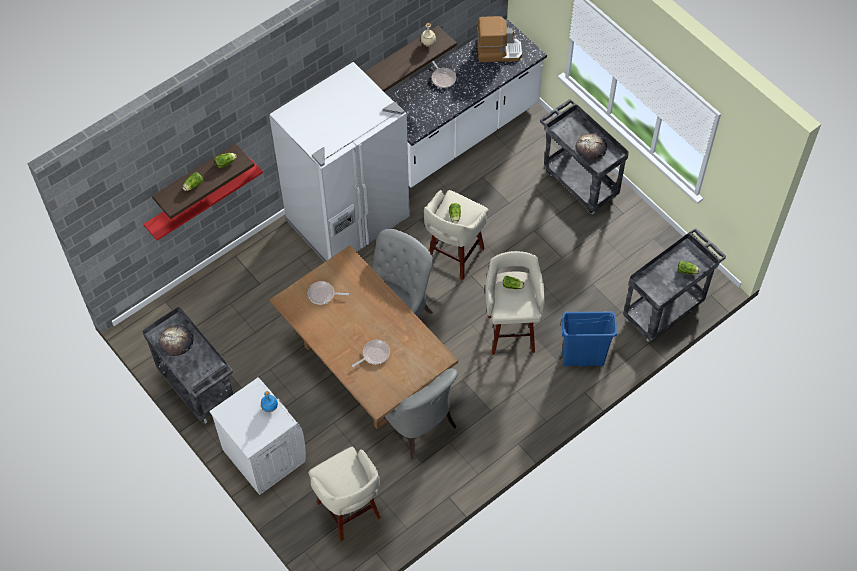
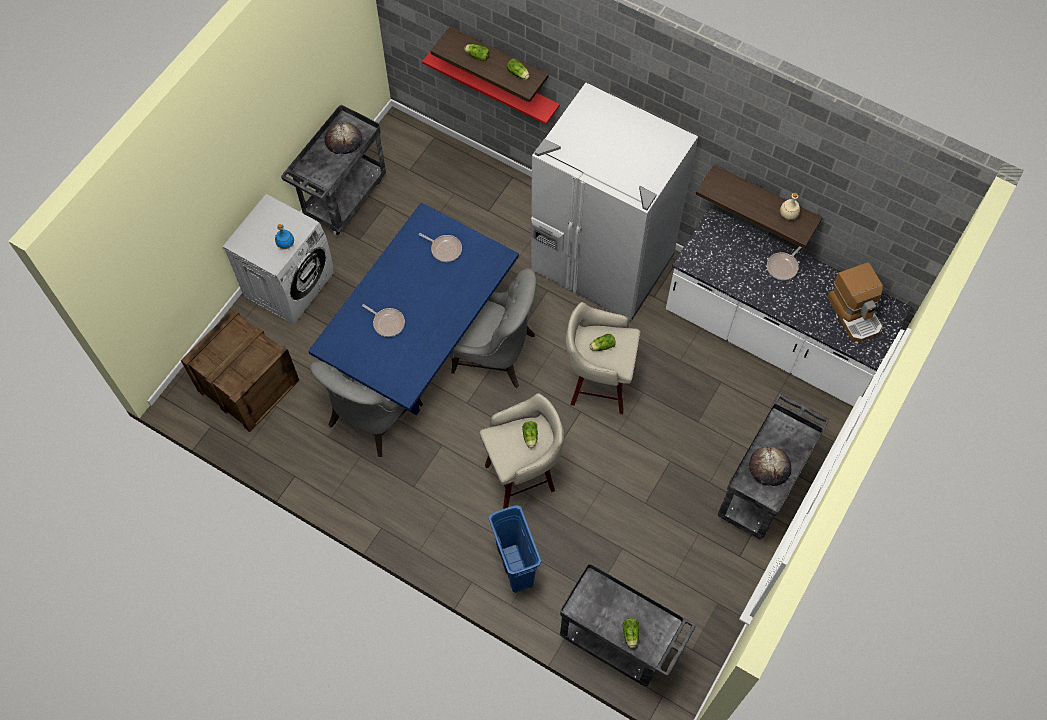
camera: 70 degrees right, 5 degrees up
brown dining table [270,245,458,429] -> blue dining table [308,202,519,415]
frying pan [308,281,349,305] -> frying pan turned 135 degrees clockwise [419,233,462,262]
beige stool [309,447,381,541] -> crate [181,308,299,432]

